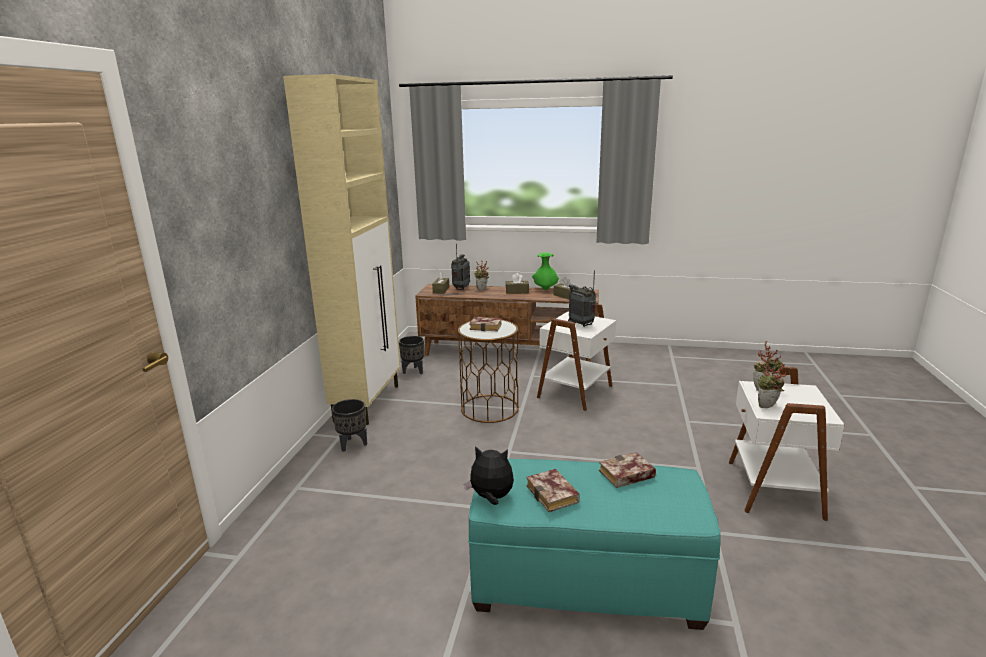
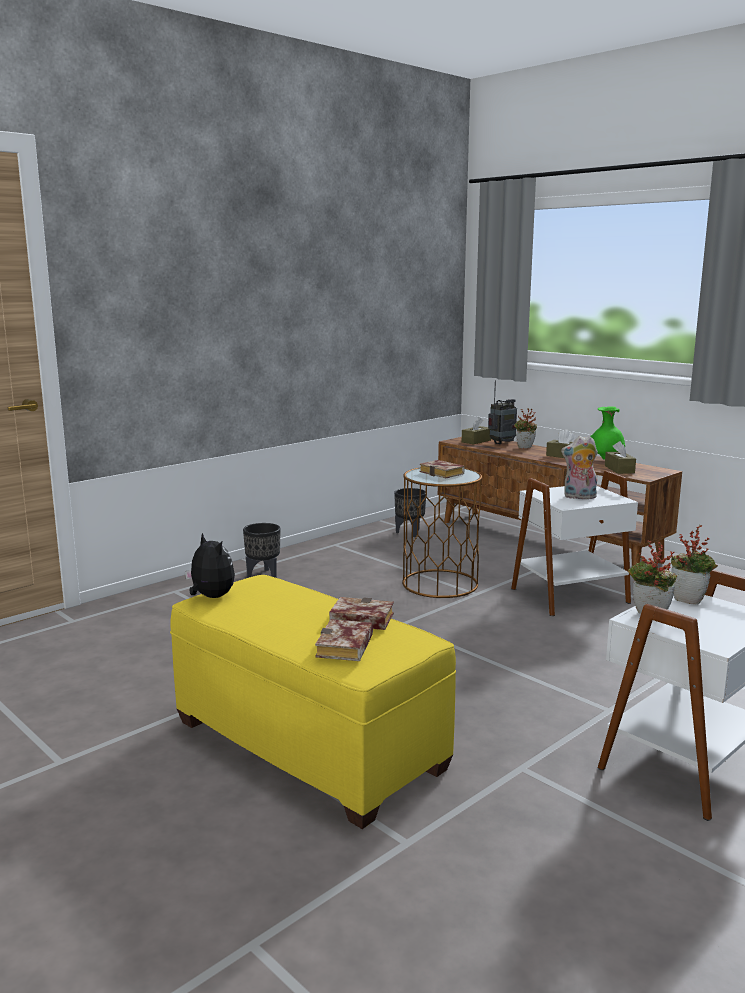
camera: 35 degrees right, 5 degrees down
beige cabinet [283,74,401,425] -> none
turquoise ottoman [468,458,721,630] -> yellow ottoman [170,575,456,829]
book [526,469,580,512] -> book moved to [315,619,373,661]
radio [568,270,596,327] -> plush toy [561,436,598,499]

